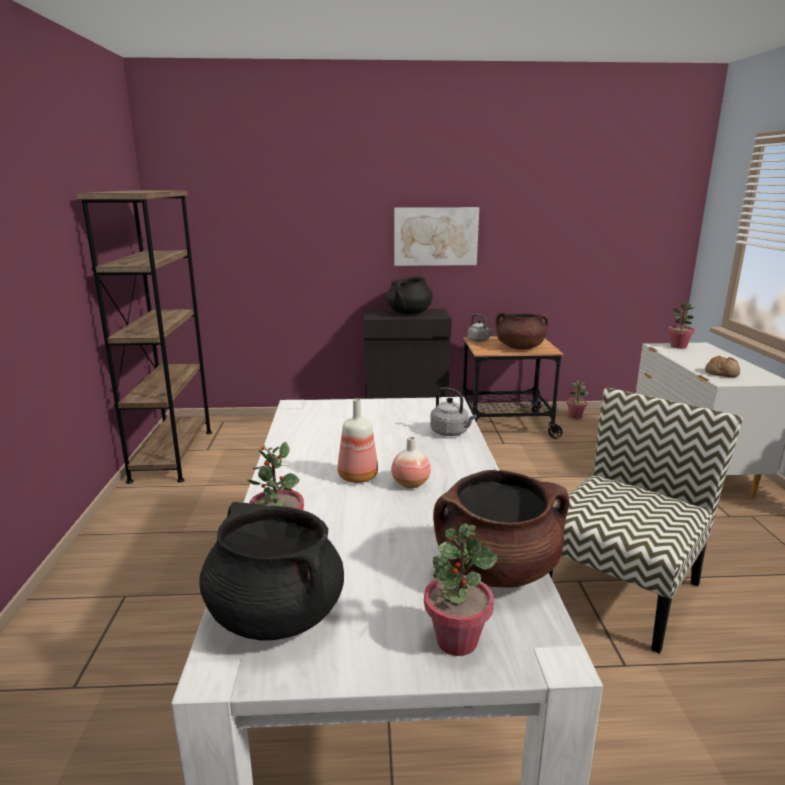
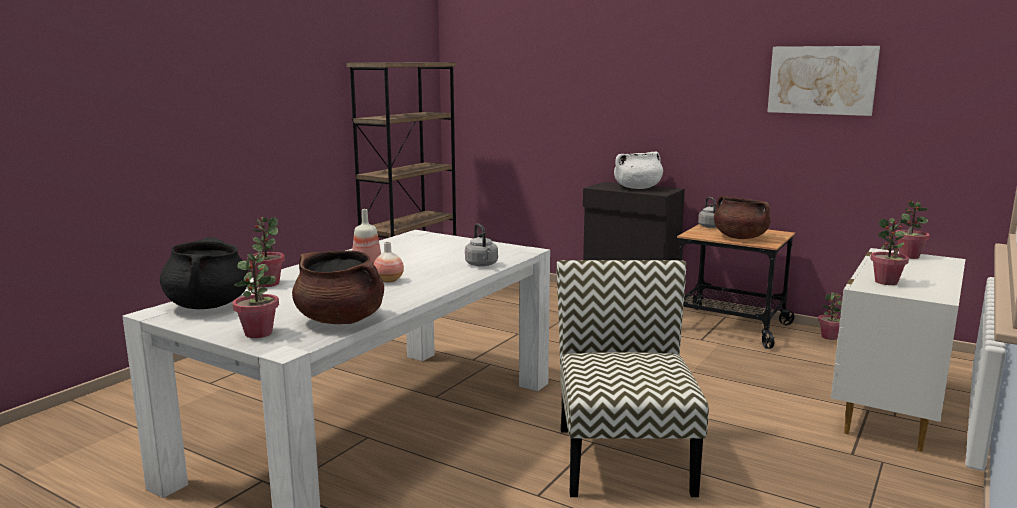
camera: 35 degrees right, 5 degrees down
black cooking pot [386,276,433,314] -> white cooking pot [614,152,663,189]
picture [394,207,479,266] -> picture moved to [767,46,880,116]
chair [549,388,743,654] -> chair turned 75 degrees counterclockwise [556,260,709,497]
bread [705,356,740,377] -> potted plant [870,218,909,285]

